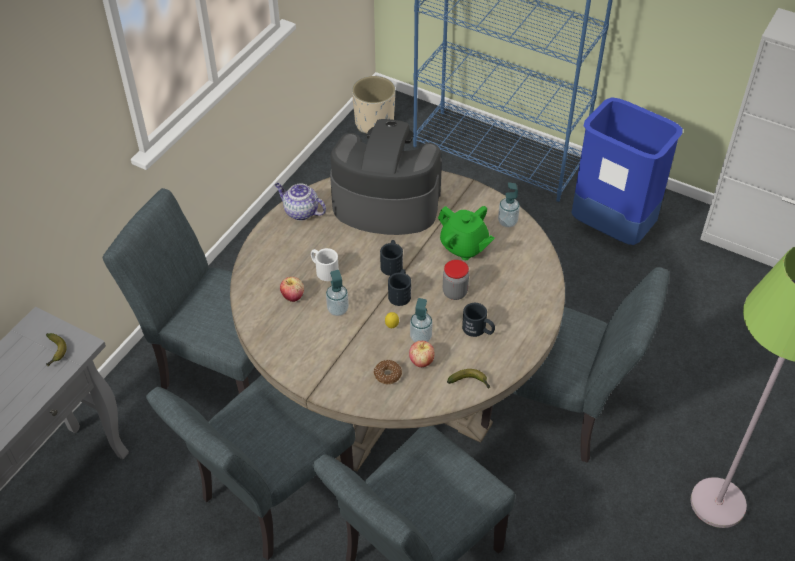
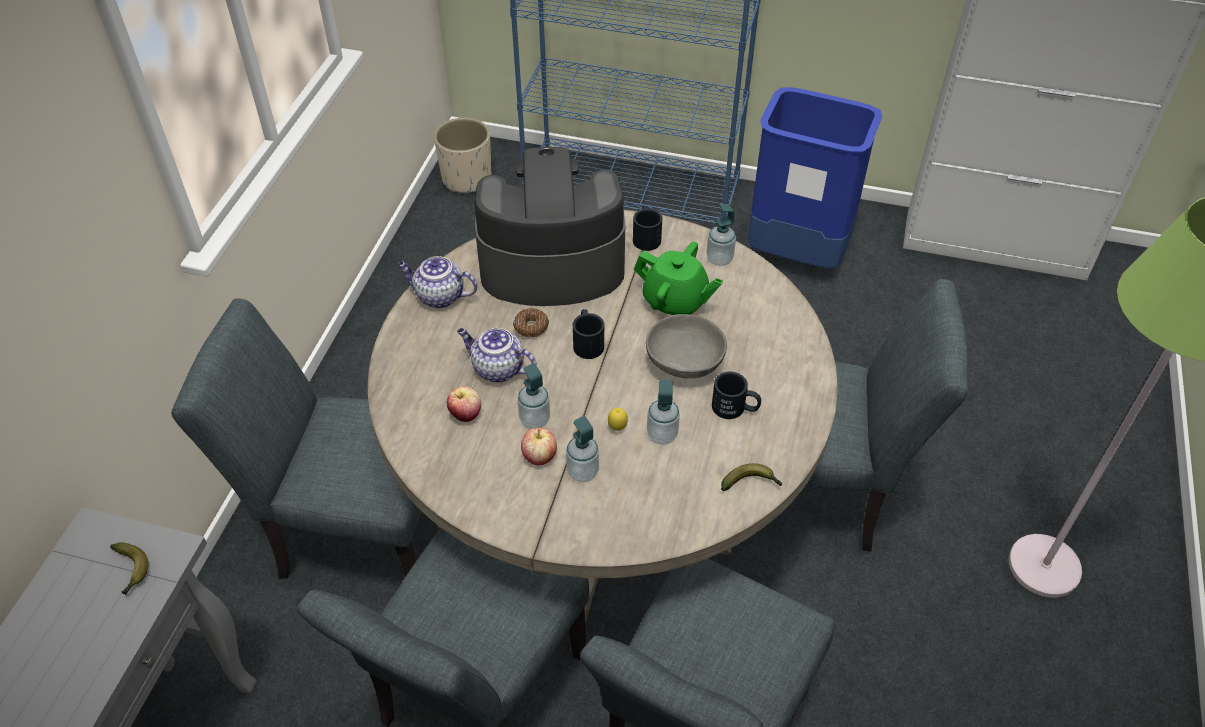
camera: 15 degrees left, 0 degrees up
white mug [311,248,339,281] -> teapot [457,328,537,383]
donut [374,360,402,384] -> donut moved to [513,308,549,337]
black mug [388,269,411,306] -> black mug moved to [633,206,663,251]
apple [409,341,435,367] -> apple moved to [521,427,557,465]
jar [443,260,469,300] -> grey bowl [646,314,727,378]
none -> soap dispenser [566,416,599,482]

